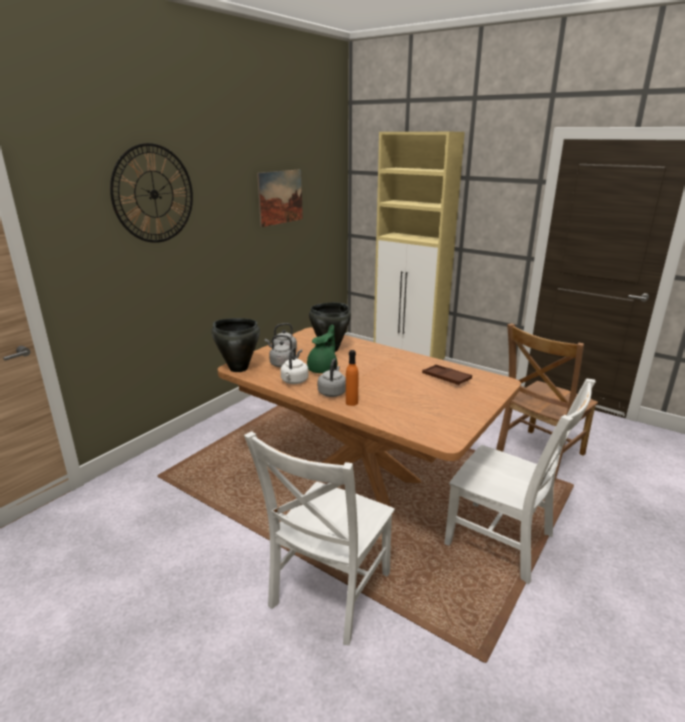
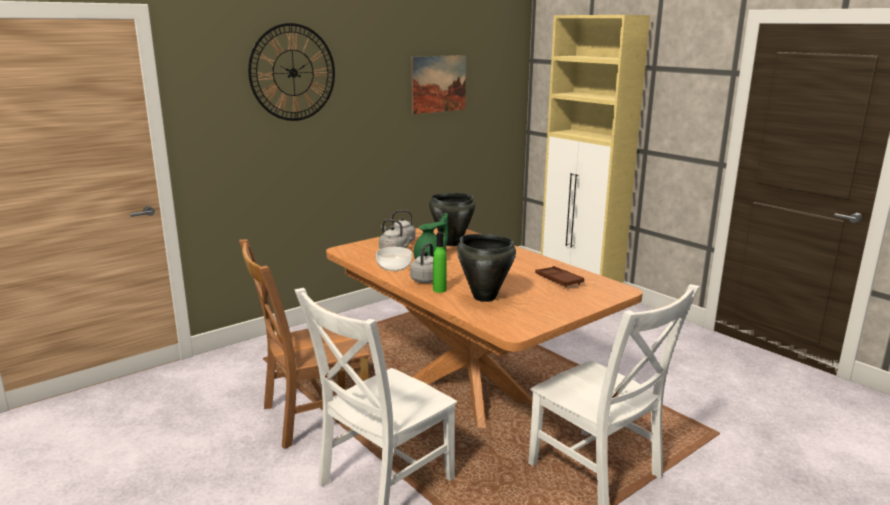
camera: 15 degrees right, 5 degrees down
black cooking pot [211,318,260,372] -> black cooking pot moved to [457,234,516,302]
white kettle [280,347,308,384] -> bowl [376,247,412,271]
orange bottle [346,350,358,406] -> green bottle [433,232,447,293]
brown chair [496,323,598,480] -> brown chair moved to [239,239,369,449]

